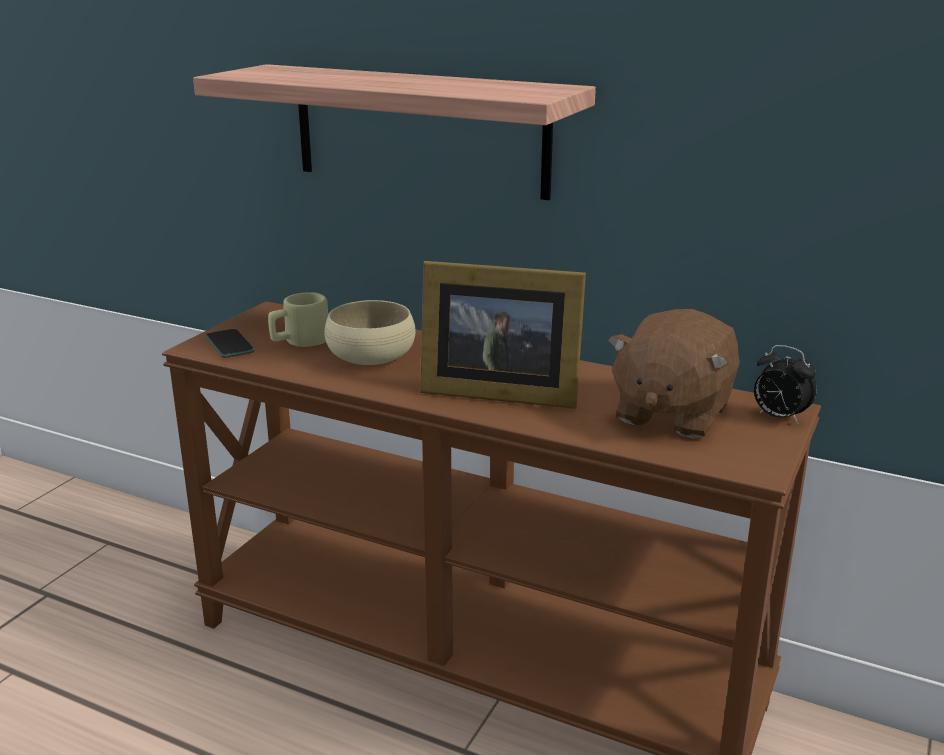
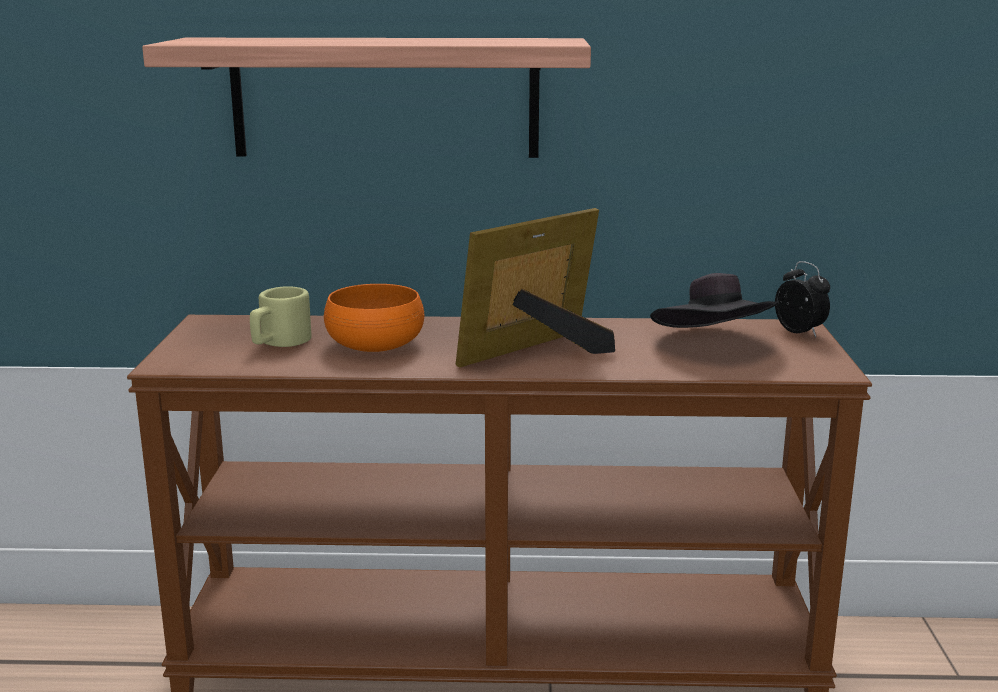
camera: 25 degrees left, 5 degrees down
phone [206,329,254,358] -> none
beige bowl [325,300,416,365] -> orange bowl [324,284,424,352]
picture frame [420,261,586,409] -> picture frame turned 150 degrees clockwise [456,208,615,368]
brown plush toy [608,309,740,439] -> black hat [650,273,779,328]
alarm clock [754,345,817,424] -> alarm clock turned 135 degrees counterclockwise [775,261,830,337]

